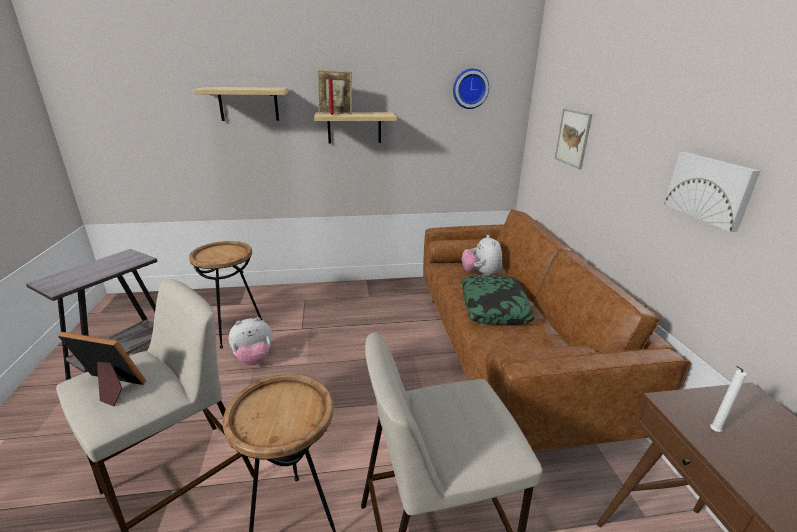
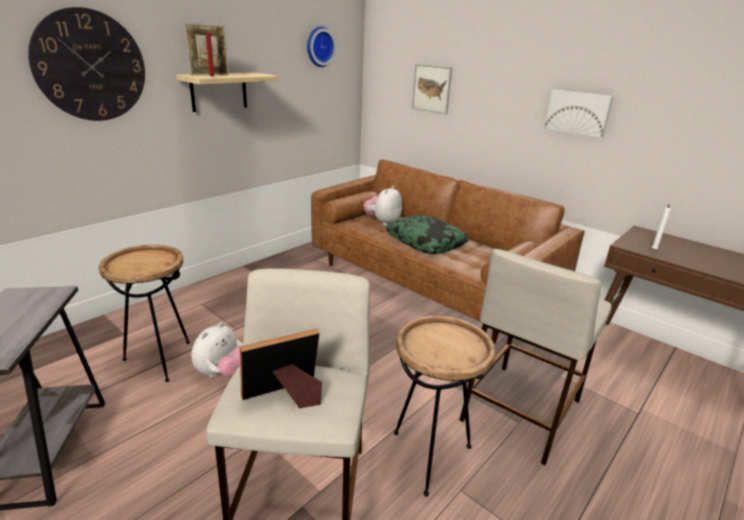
camera: 40 degrees left, 0 degrees up
shelf [193,87,288,121] -> wall clock [28,7,145,121]
plush toy [462,235,502,275] -> plush toy turned 75 degrees clockwise [363,186,402,226]

